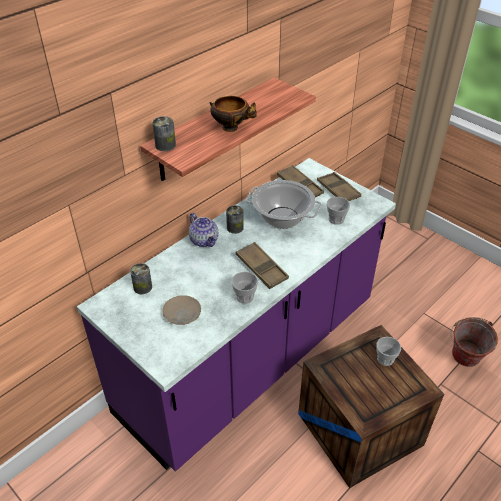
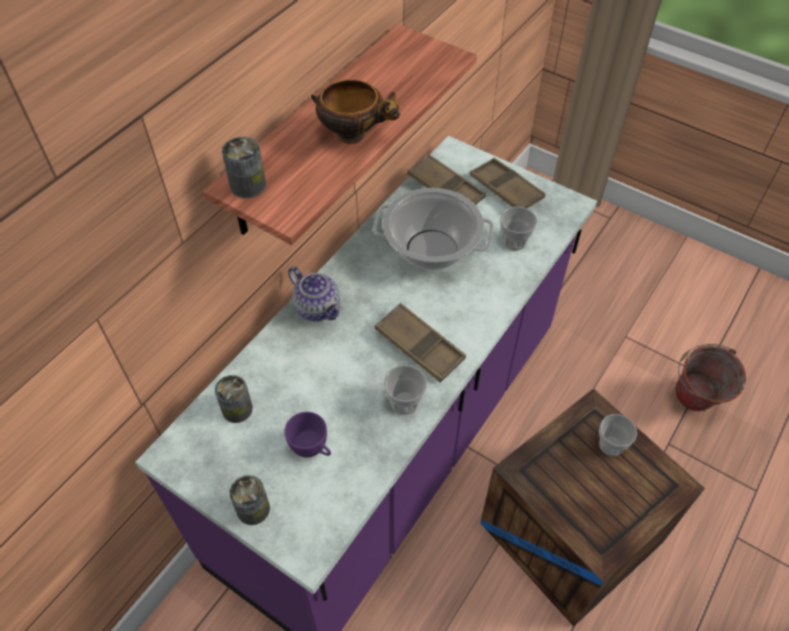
camera: 10 degrees left, 10 degrees up
beige plate [163,295,201,325] -> purple cup [284,412,331,458]
can [226,205,244,234] -> can moved to [229,475,270,525]

